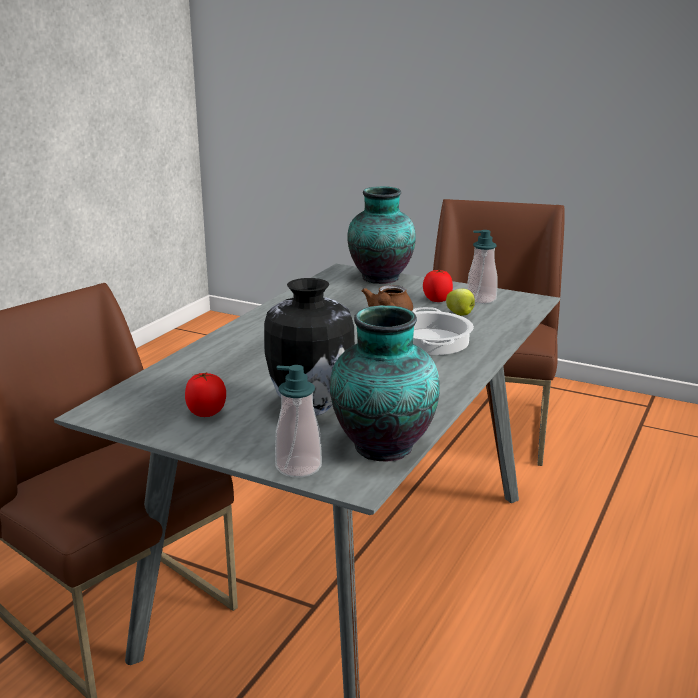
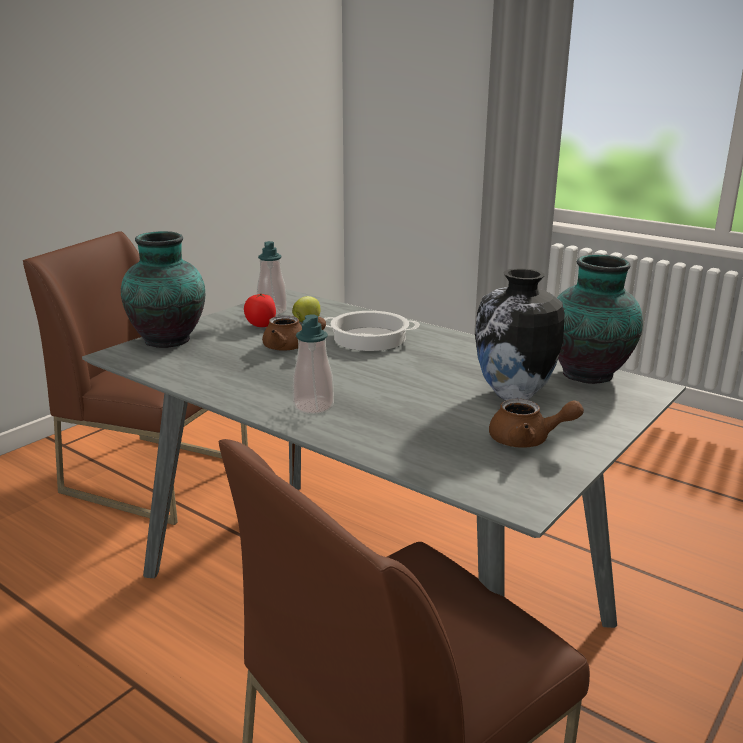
camera: 80 degrees left, 0 degrees up
tomato [185,372,226,417] -> brown teapot [489,399,584,448]
soap dispenser [275,365,322,478] -> soap dispenser moved to [293,314,334,414]

